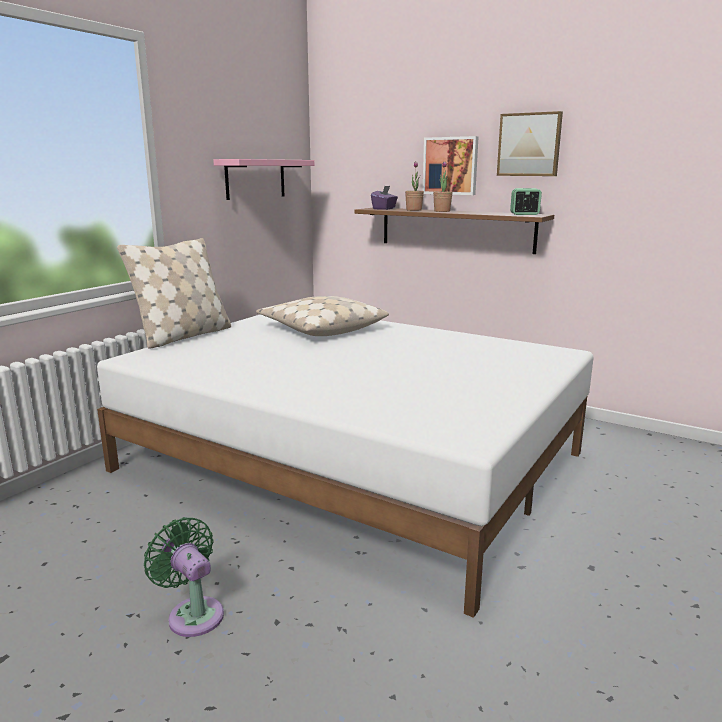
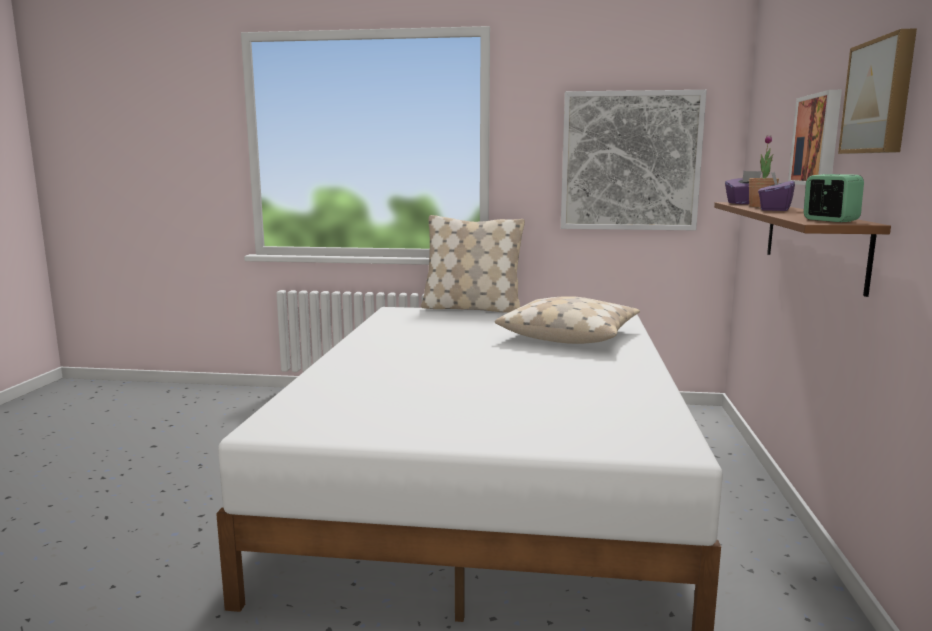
camera: 65 degrees right, 5 degrees down
green fan [144,517,224,637] -> none
pink shelf [213,159,314,200] -> picture [561,90,707,230]
potted plant [433,161,452,212] -> purple tissue box [758,172,795,211]

